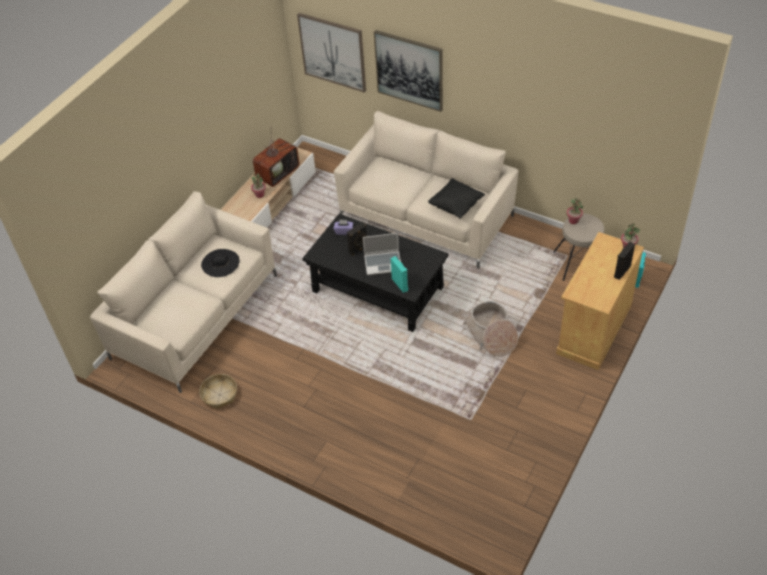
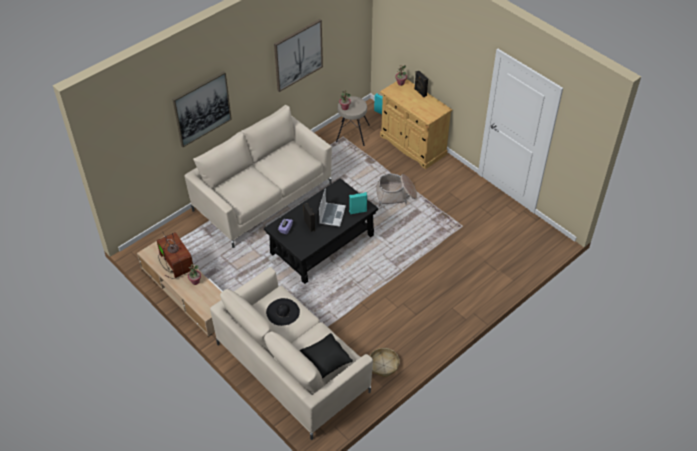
camera: 75 degrees left, 0 degrees up
picture [297,13,366,93] -> picture moved to [274,19,323,92]
black pillow [428,178,485,219] -> black pillow moved to [300,333,353,378]

